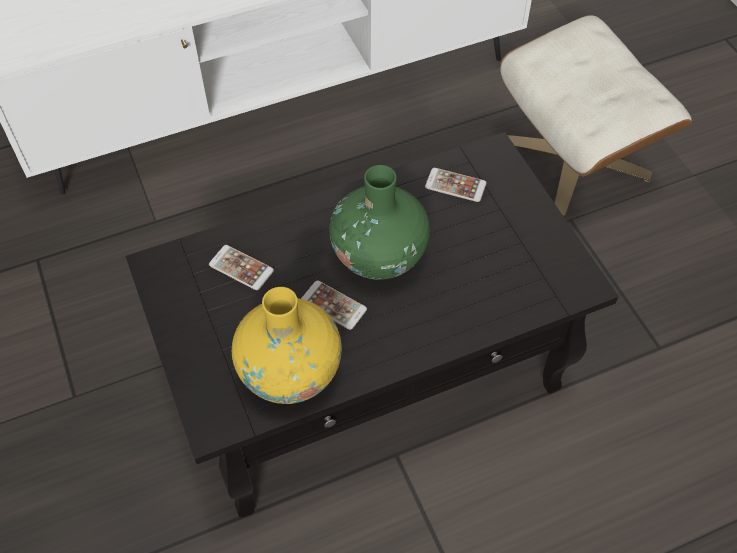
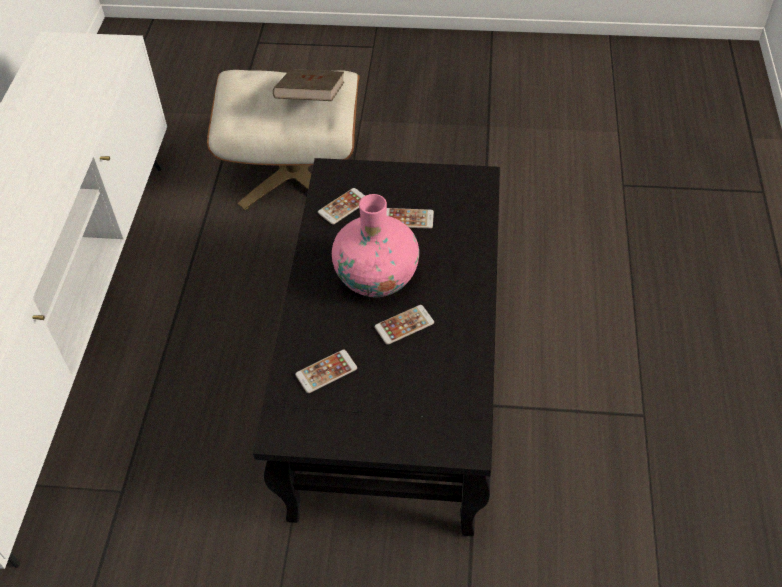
camera: 60 degrees left, 5 degrees down
yellow vase [232,287,342,404] -> none
green vase [329,165,430,280] -> pink vase [332,194,419,297]
none -> brown book [273,69,344,101]
none -> phone [387,208,434,229]

